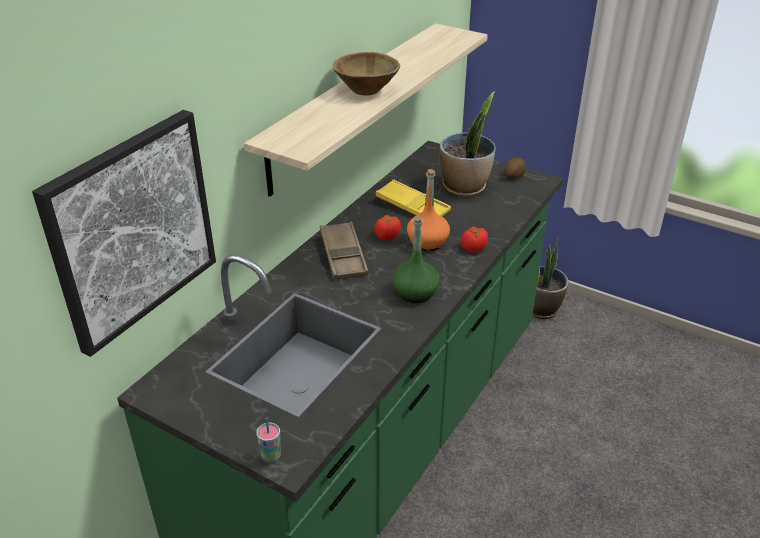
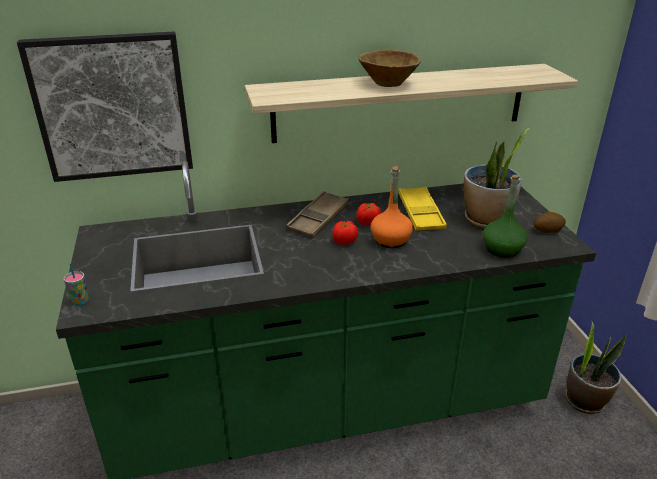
camera: 45 degrees right, 5 degrees down
green bottle [393,216,440,303] -> green bottle moved to [483,174,527,258]
tomato [461,226,488,253] -> tomato moved to [332,221,358,245]

